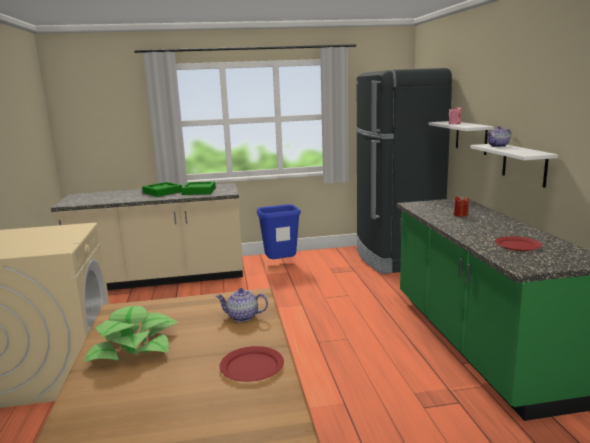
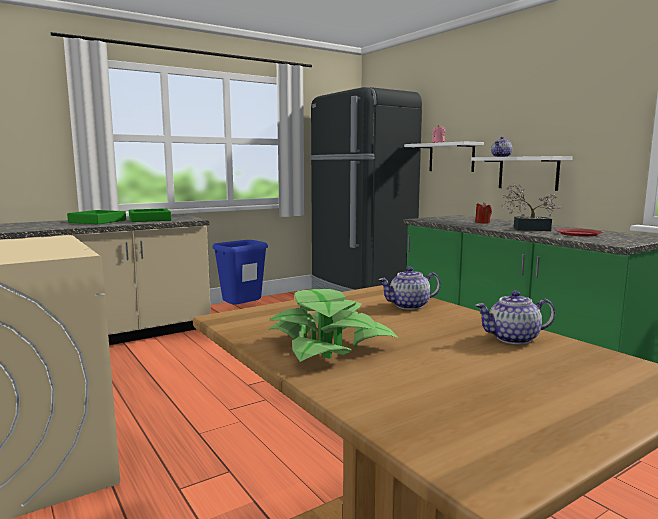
camera: 25 degrees left, 5 degrees down
red plate [220,346,284,382] -> teapot [475,291,555,344]
none -> potted plant [501,184,561,231]

